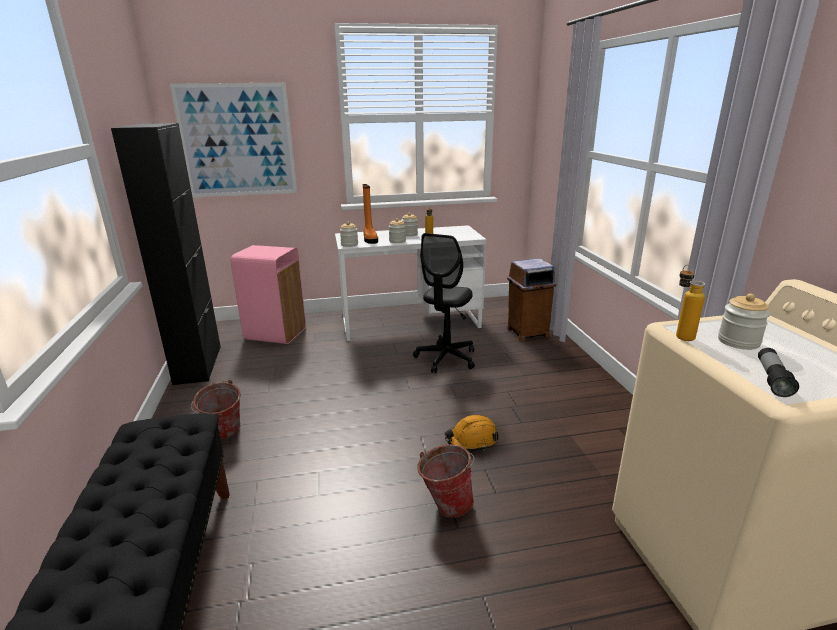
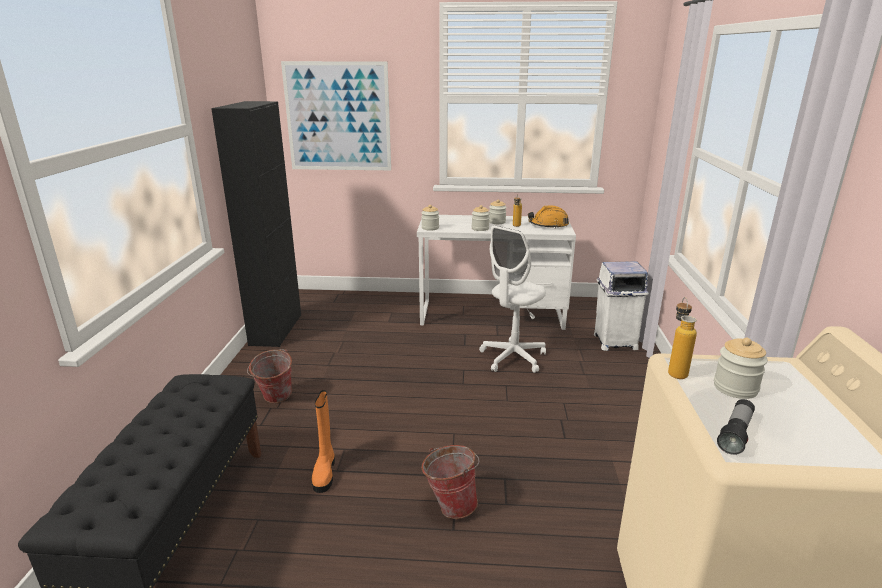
camera: 15 degrees right, 0 degrees up
pink trash can [230,245,306,344] -> none
orange boot [363,184,378,244] -> orange boot moved to [312,390,335,493]
black office chair [413,233,475,374] -> white office chair [479,225,546,373]
orange hard hat [445,415,499,451] -> orange hard hat moved to [528,205,569,229]
brown trash can [507,258,556,341] -> white trash can [594,261,649,351]

